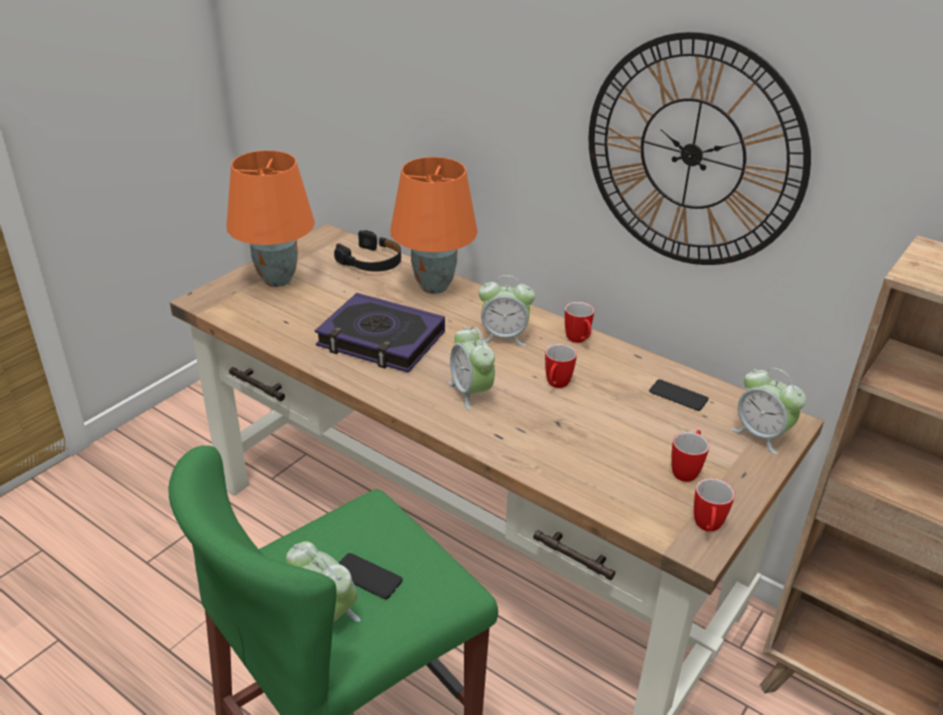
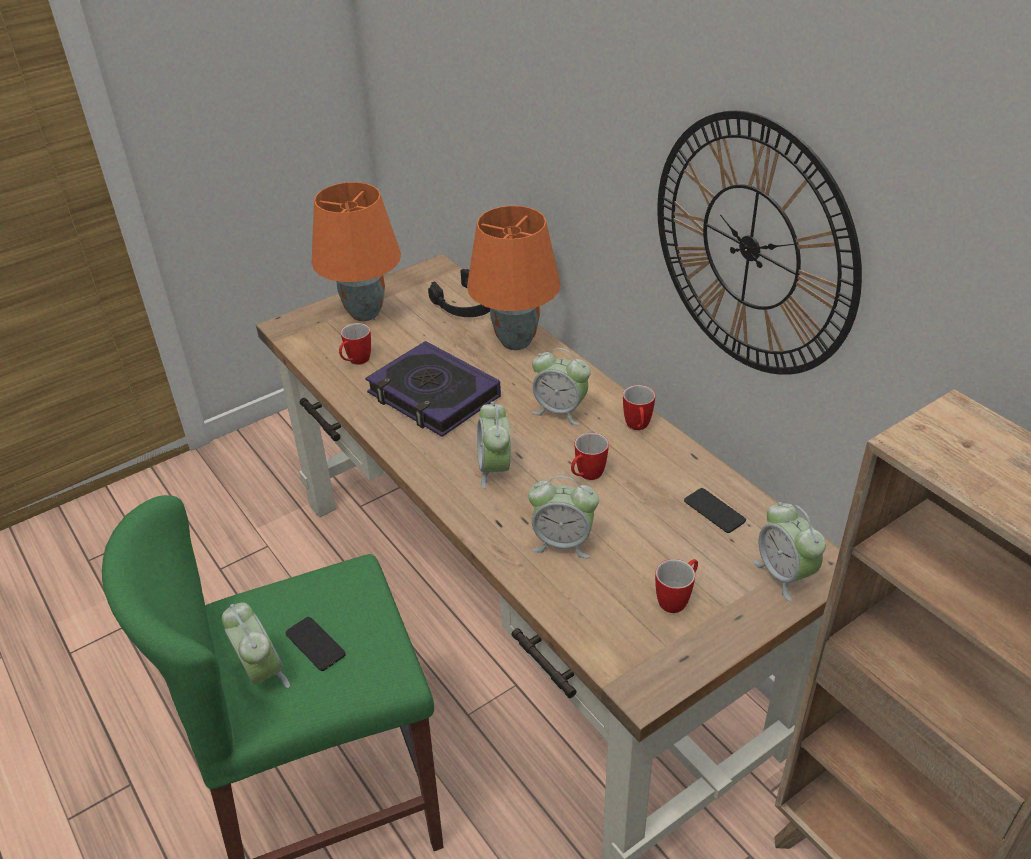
camera: 20 degrees right, 5 degrees up
mug [694,478,735,532] -> mug moved to [339,323,371,364]
none -> alarm clock [528,476,599,558]

